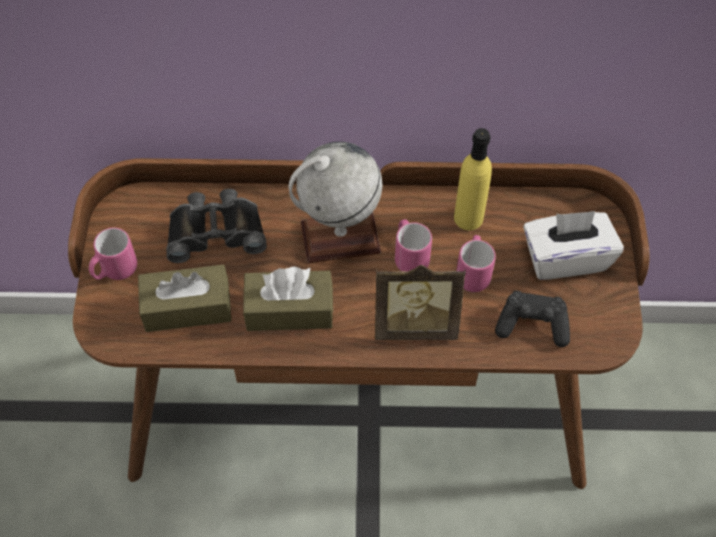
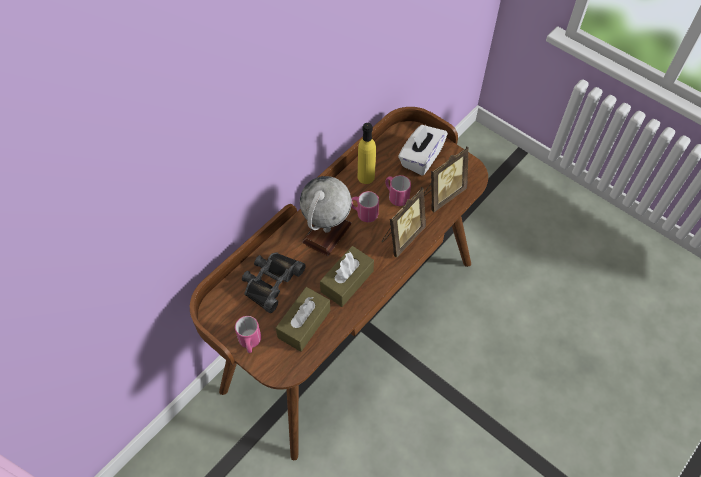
camera: 50 degrees left, 0 degrees up
black game controller [495,291,570,347] -> picture frame [424,146,469,212]

